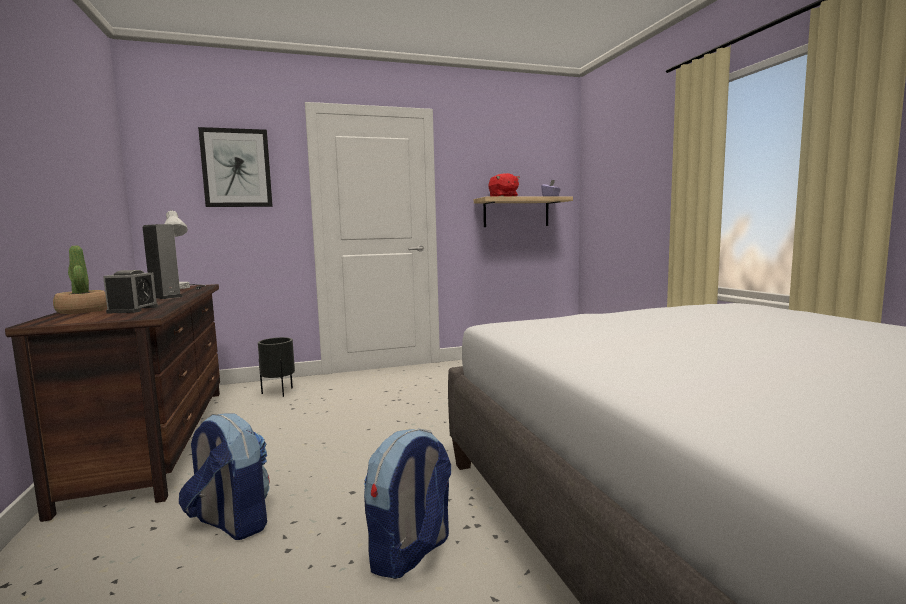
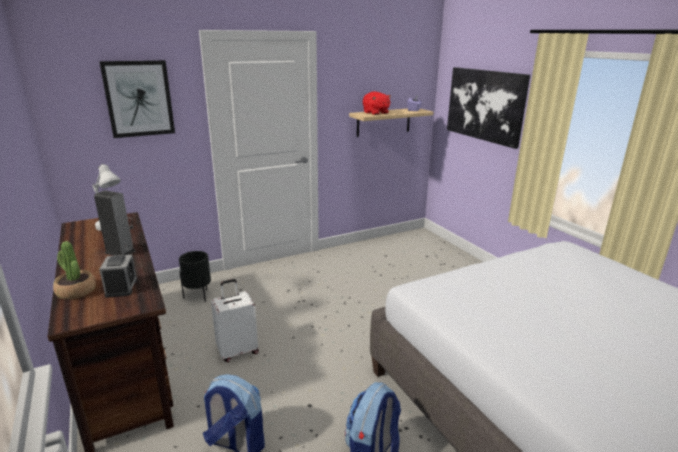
camera: 10 degrees left, 15 degrees up
none -> white suitcase [211,279,259,362]
none -> picture [447,67,530,149]

